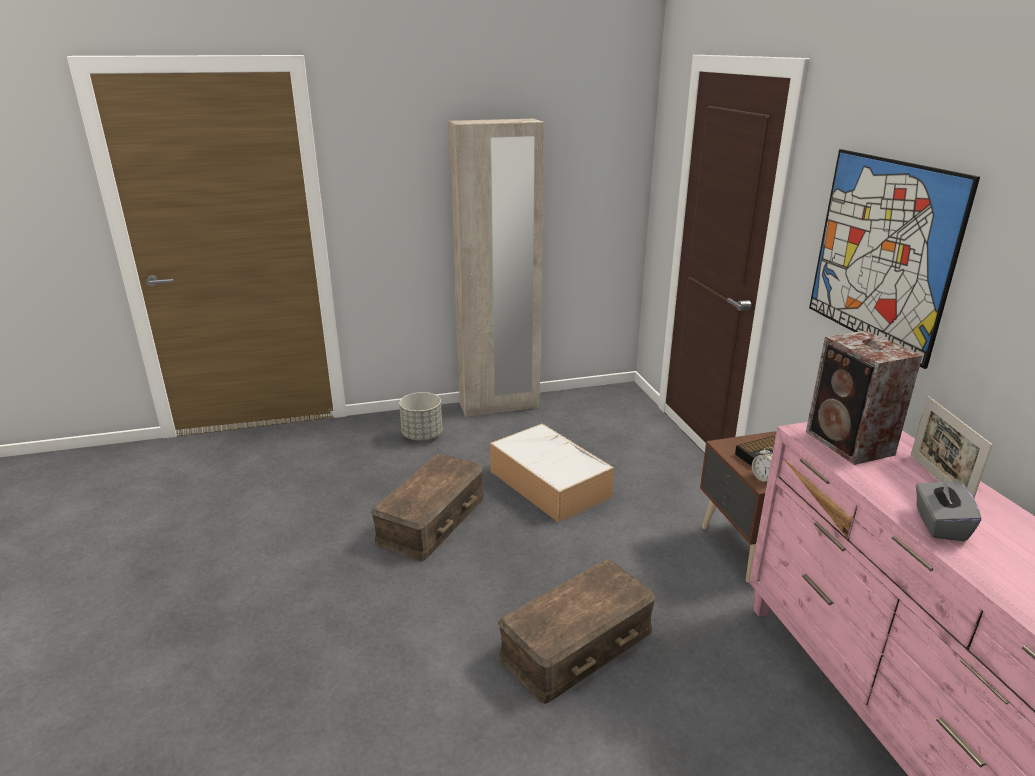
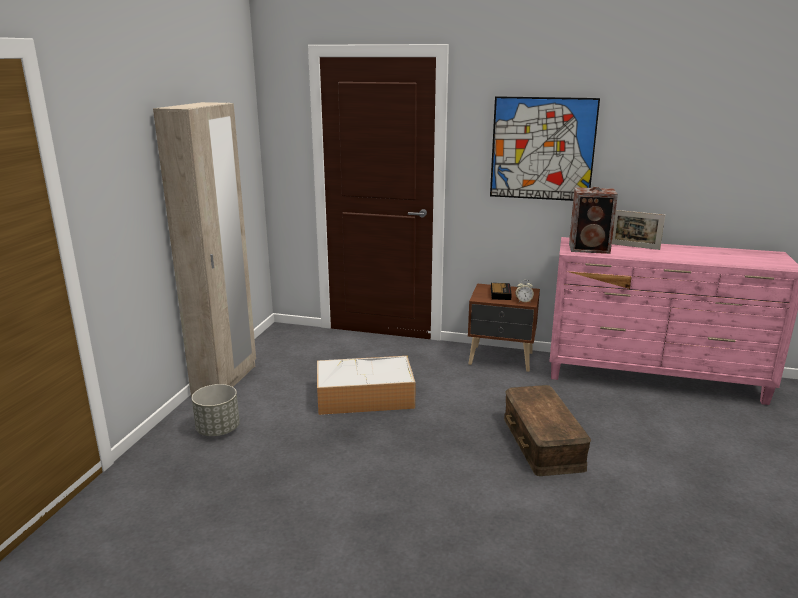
camera: 60 degrees left, 5 degrees down
brown storage box [371,454,484,561] -> none
grey tissue box [916,476,981,541] -> none

